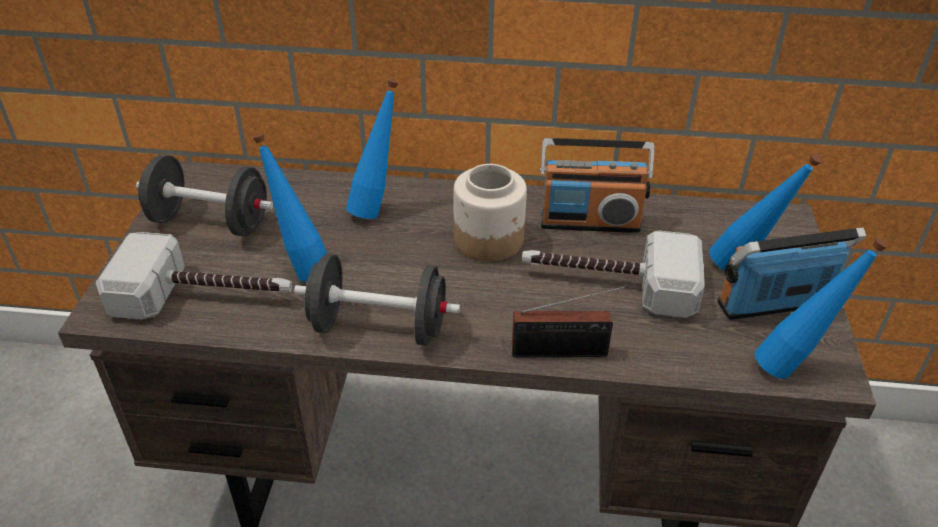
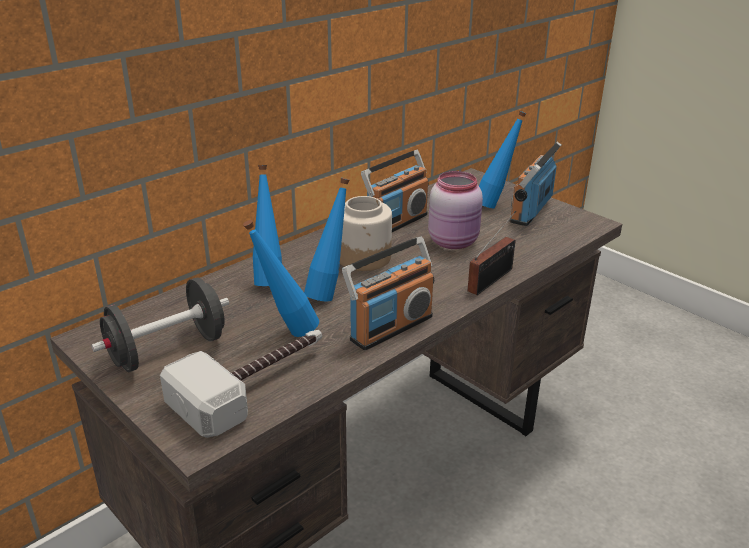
camera: 50 degrees left, 10 degrees down
black dumbbell [294,254,460,346] -> radio [342,236,434,350]
hammer [522,231,705,318] -> pink jar [428,171,483,249]
blue bottle [755,238,888,379] -> blue bottle moved to [304,178,349,301]

